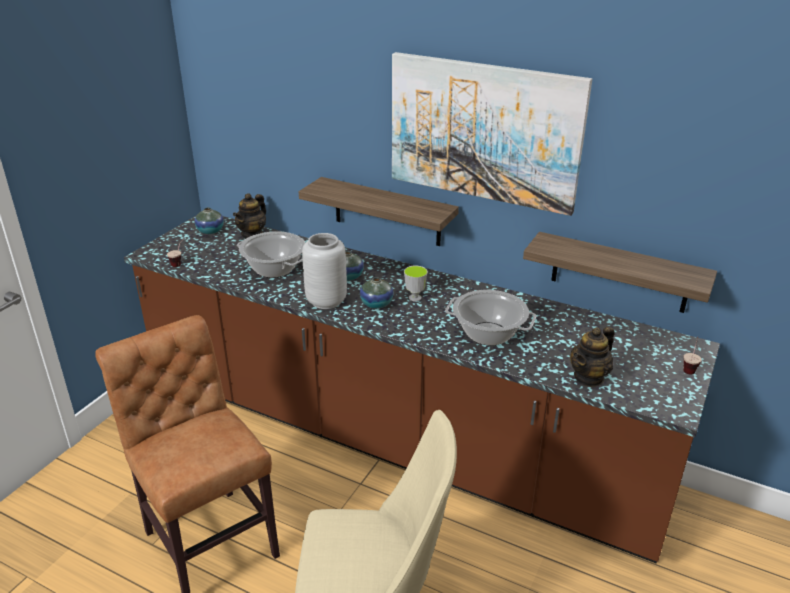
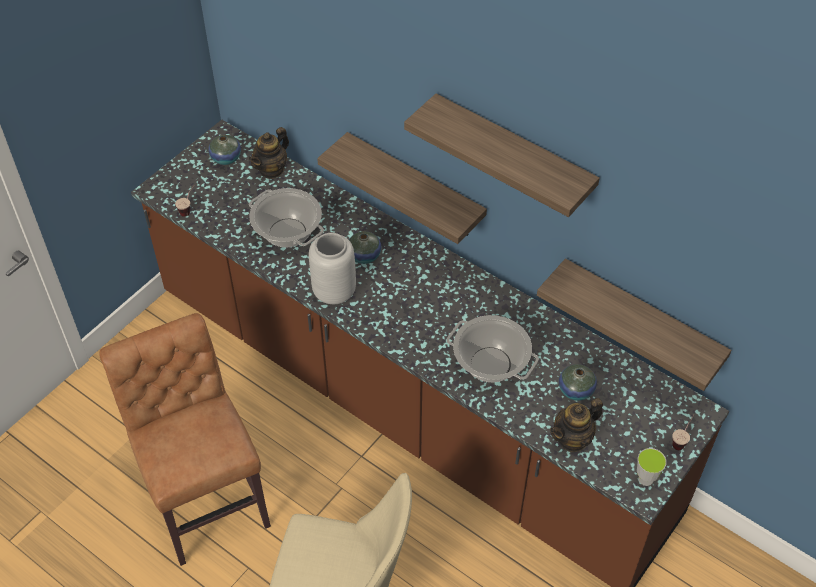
camera: 10 degrees right, 20 degrees up
vase [360,277,393,309] -> vase moved to [559,364,597,401]
picture [392,52,592,216] -> shelf [404,94,600,217]
cup [404,266,428,301] -> cup moved to [637,448,667,486]

